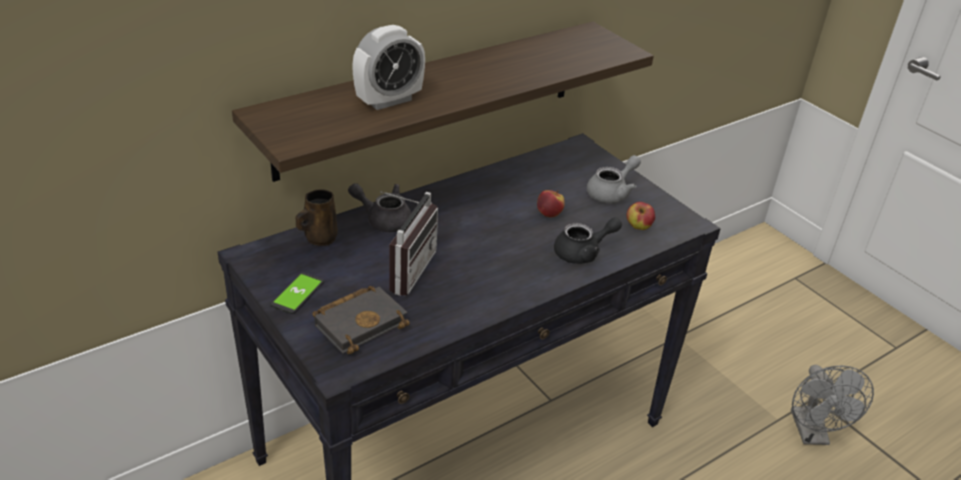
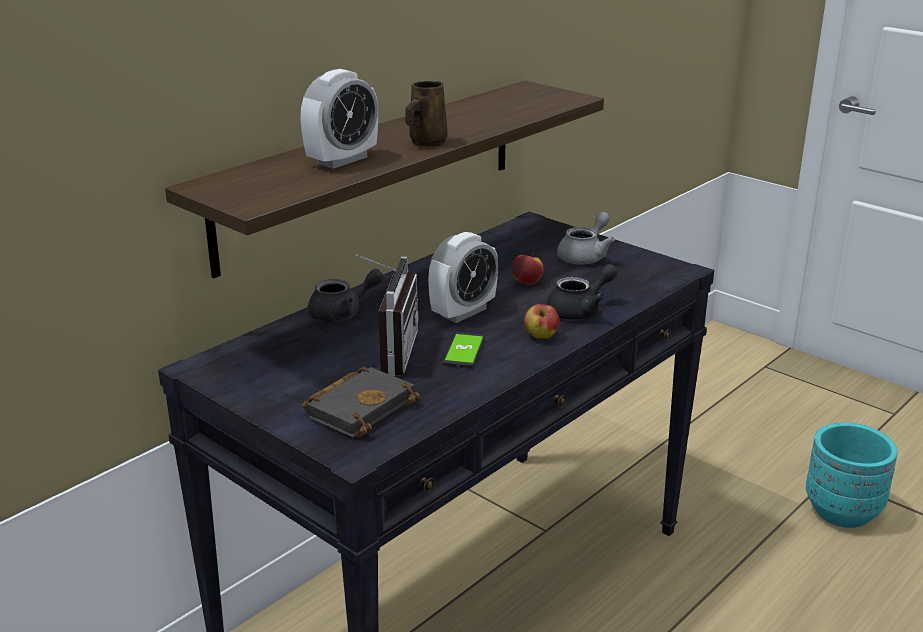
camera: 10 degrees left, 10 degrees down
phone [270,272,324,314] -> phone moved to [442,332,485,368]
brown mug [296,189,338,246] -> brown mug moved to [405,81,448,146]
grey teapot [348,183,411,232] -> grey teapot turned 150 degrees clockwise [308,269,384,322]
apple [627,202,655,230] -> apple moved to [524,304,560,339]
grey fan [791,365,874,445] -> turquoise planter [806,422,898,528]
none -> alarm clock [428,232,498,323]

